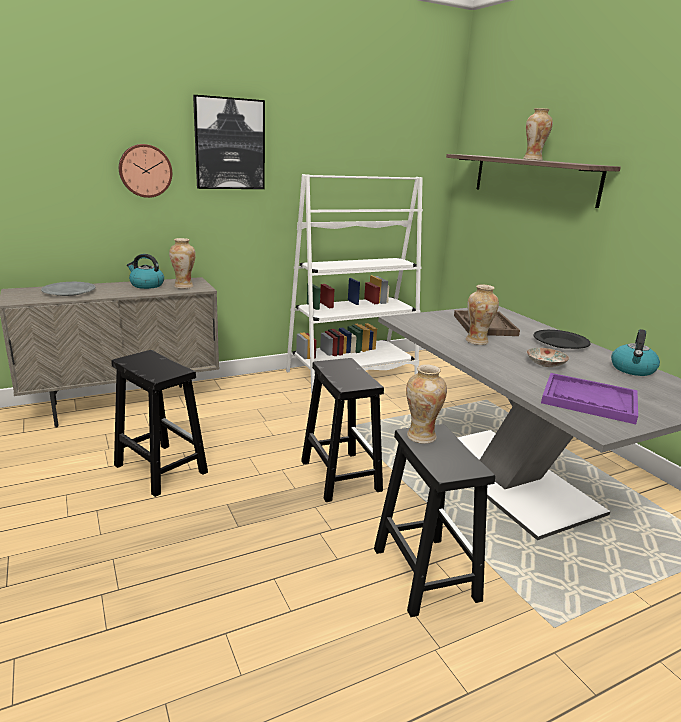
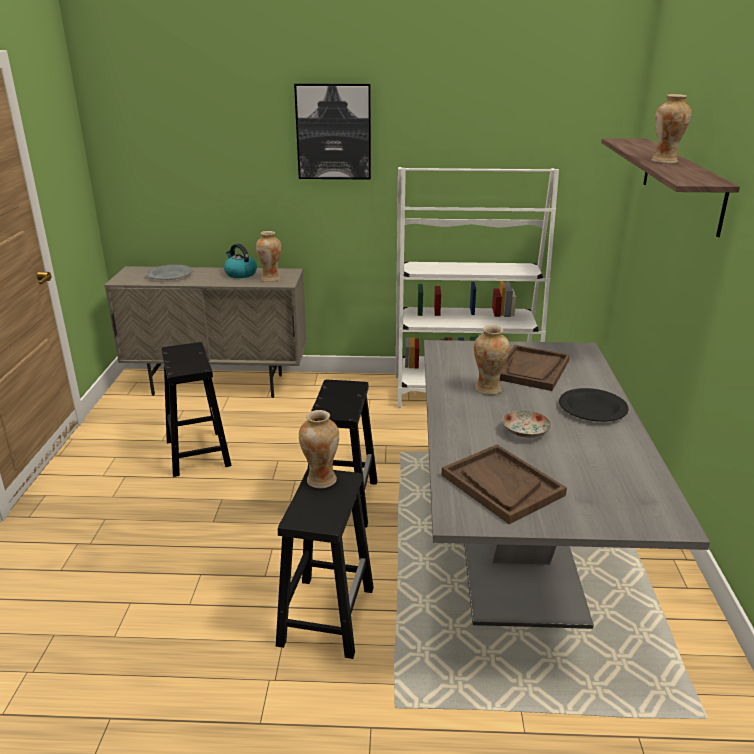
camera: 30 degrees right, 5 degrees up
wall clock [119,144,172,198] -> none
purple tray [541,373,638,424] -> brown tray [441,444,567,524]
kettle [611,329,660,376] -> none

